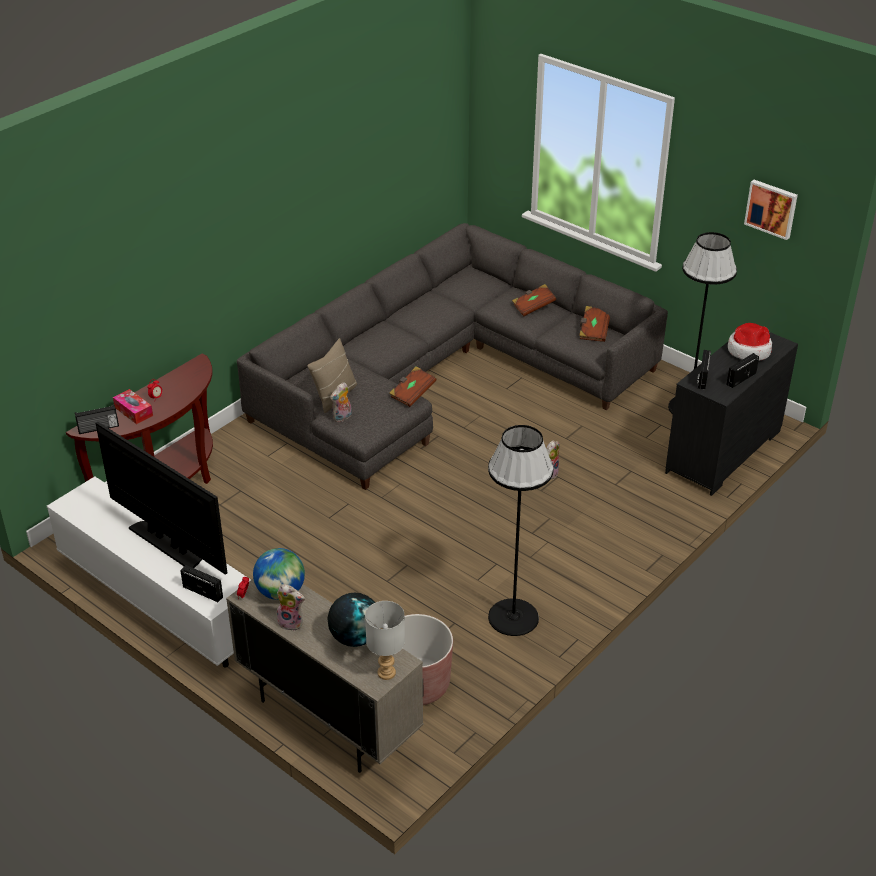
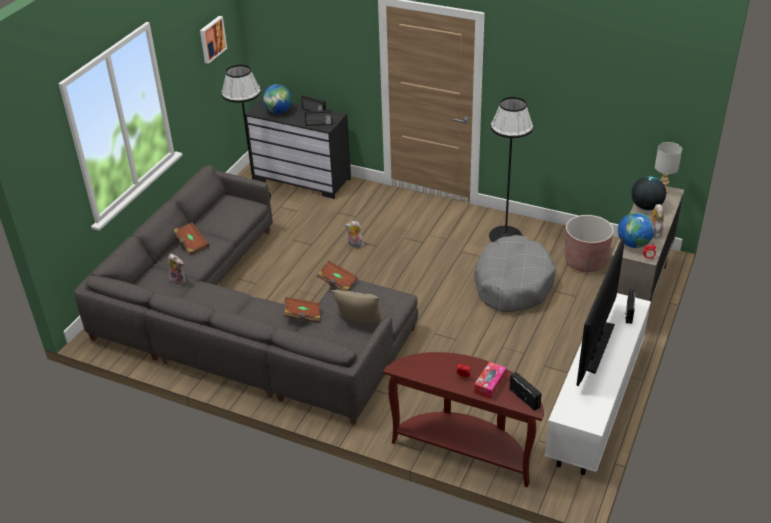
camera: 105 degrees left, 0 degrees up
plush toy [330,382,352,422] -> plush toy moved to [168,254,185,286]
brown book [579,306,610,342] -> brown book moved to [284,297,321,322]
hat [728,323,772,361] -> globe [263,84,292,114]
none -> grey dog bed [474,235,555,312]

